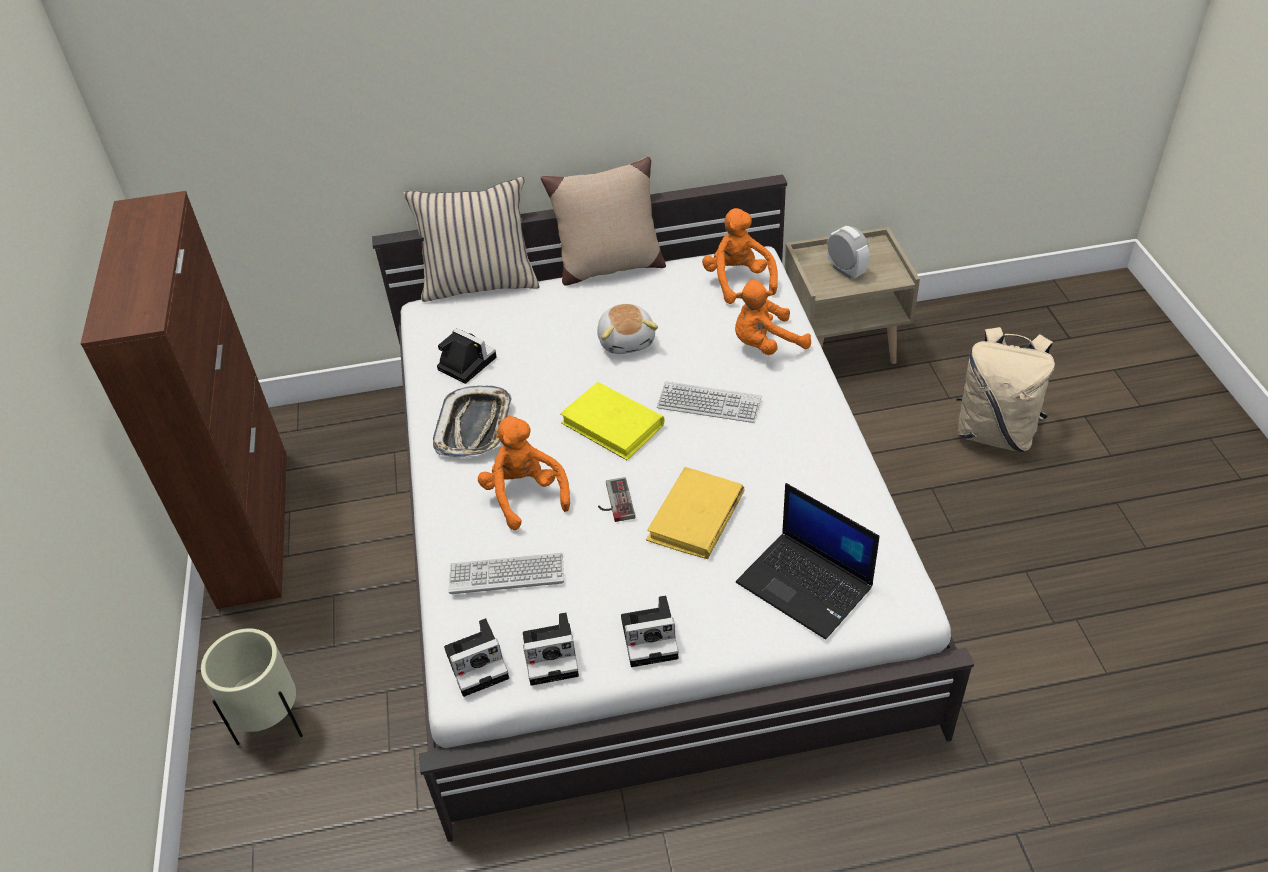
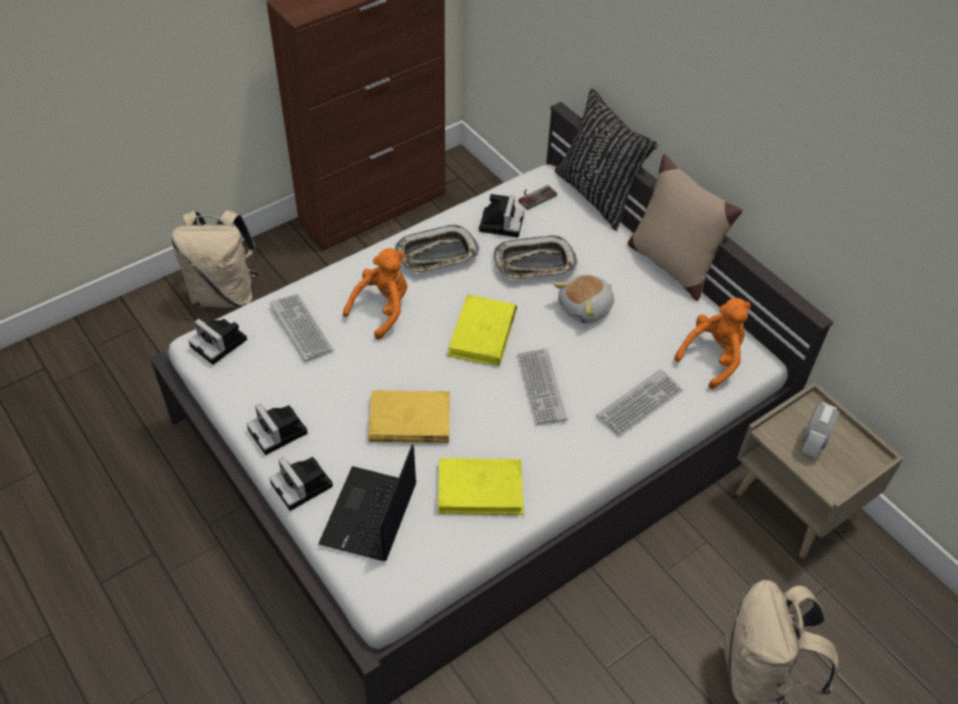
camera: 60 degrees right, 5 degrees up
beige planter [201,628,303,745] -> beige backpack [172,210,258,308]
beige pillow [403,177,540,302] -> black pillow [555,88,658,231]
camera [523,612,579,686] -> camera moved to [269,457,333,511]
game controller [598,477,635,522] -> game controller moved to [519,185,557,210]
orange plush toy [735,280,811,355] -> keyboard [596,369,683,437]
none -> yellow book [438,458,524,515]
none -> tray [494,235,578,280]

